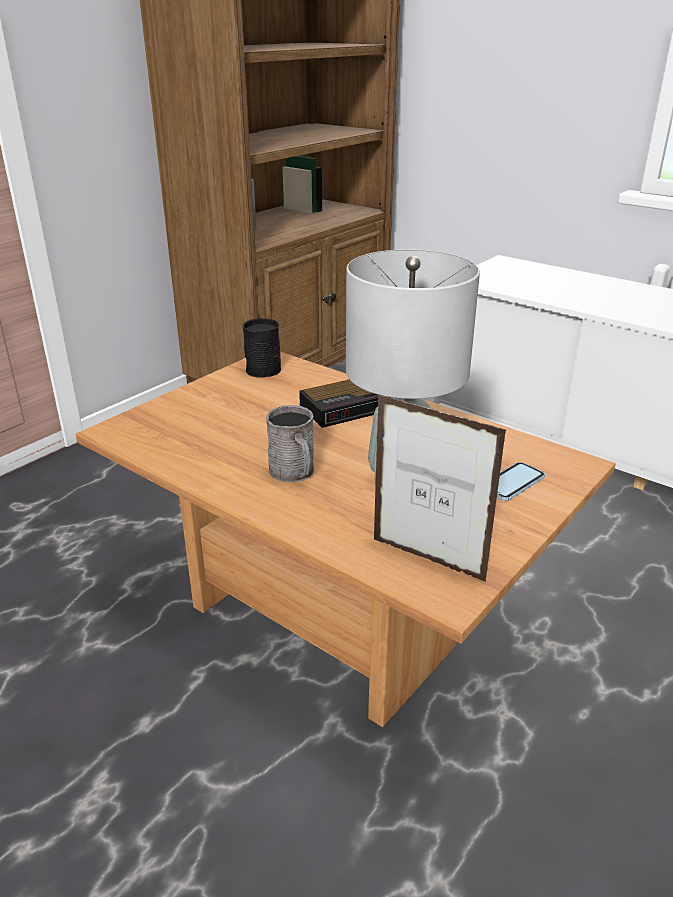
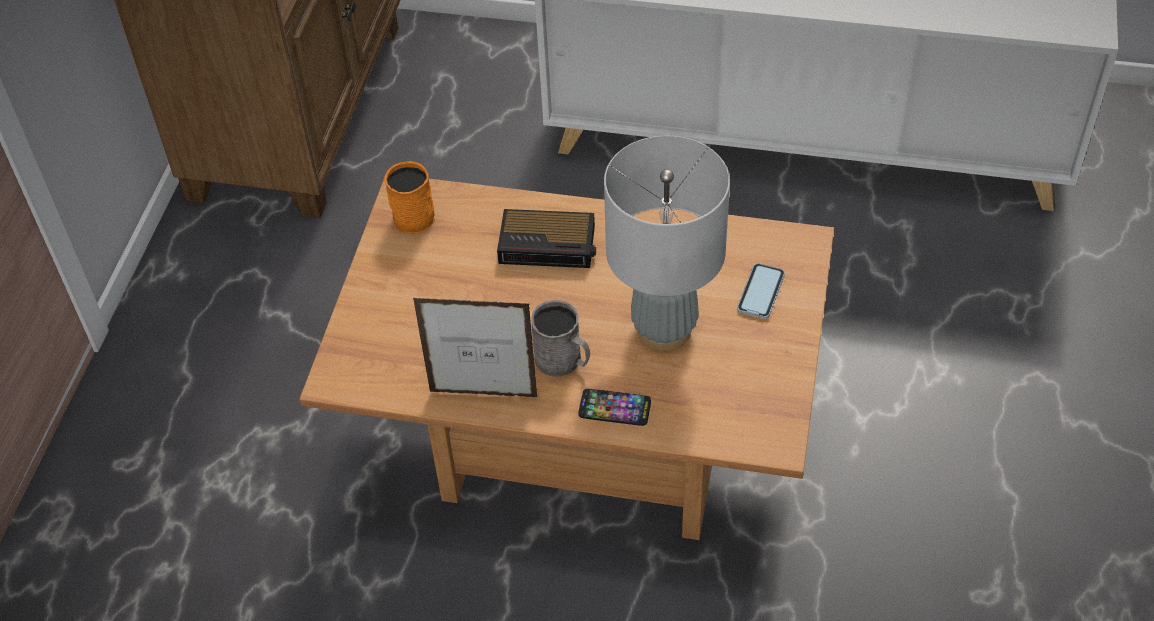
camera: 25 degrees left, 20 degrees up
black mug [243,318,281,378] -> orange mug [384,161,435,234]
alarm clock [299,379,391,428] -> alarm clock turned 60 degrees clockwise [497,209,596,268]
picture frame [374,394,507,582] -> picture frame moved to [413,298,537,397]
none -> phone [578,389,651,426]

